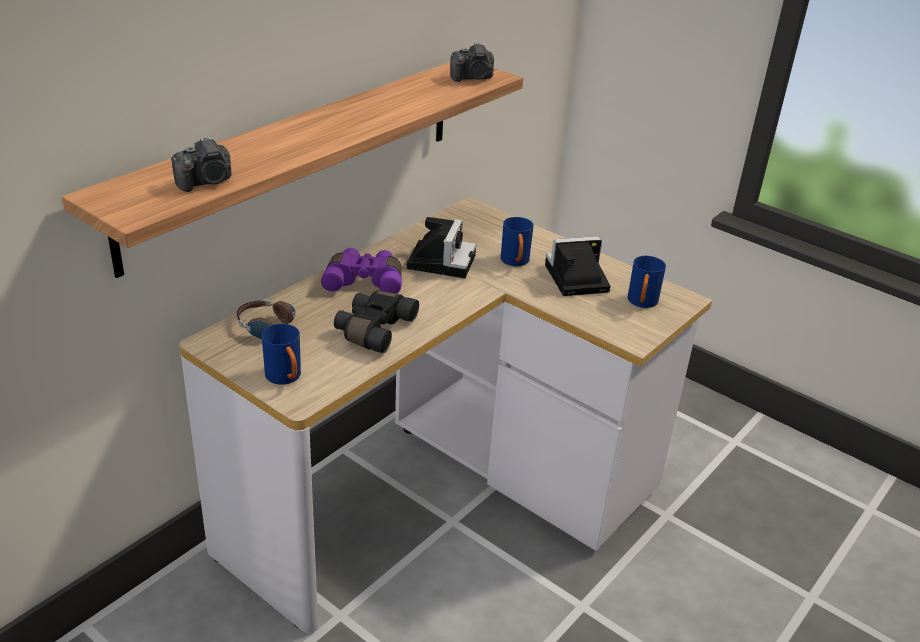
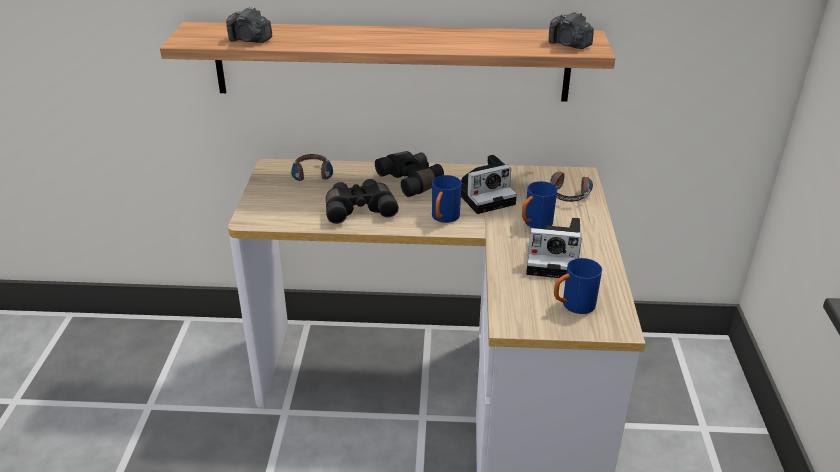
camera: 55 degrees right, 0 degrees up
blue mug [262,324,301,385] -> blue mug moved to [432,175,461,223]
purple binoculars [321,248,402,294] -> black binoculars [375,151,444,197]
camera [545,236,610,296] -> camera turned 150 degrees clockwise [526,218,582,278]
none -> headphones [550,171,593,202]

